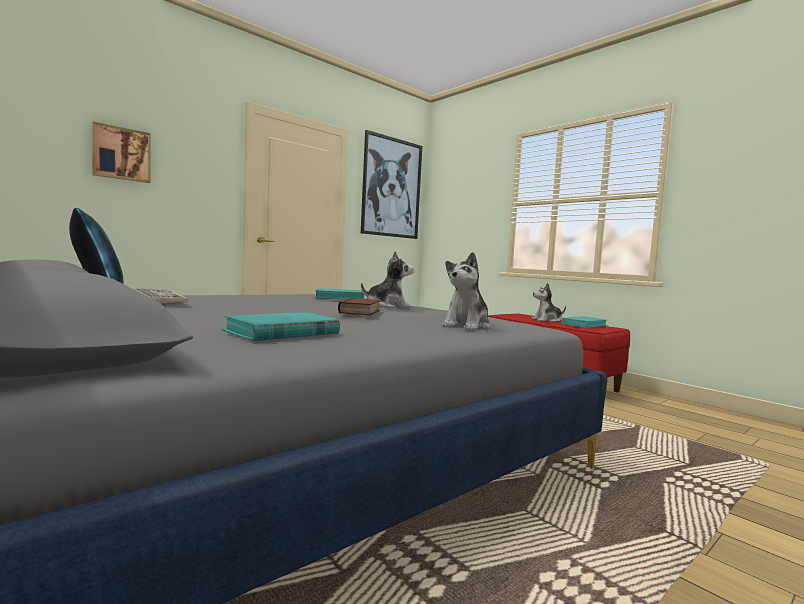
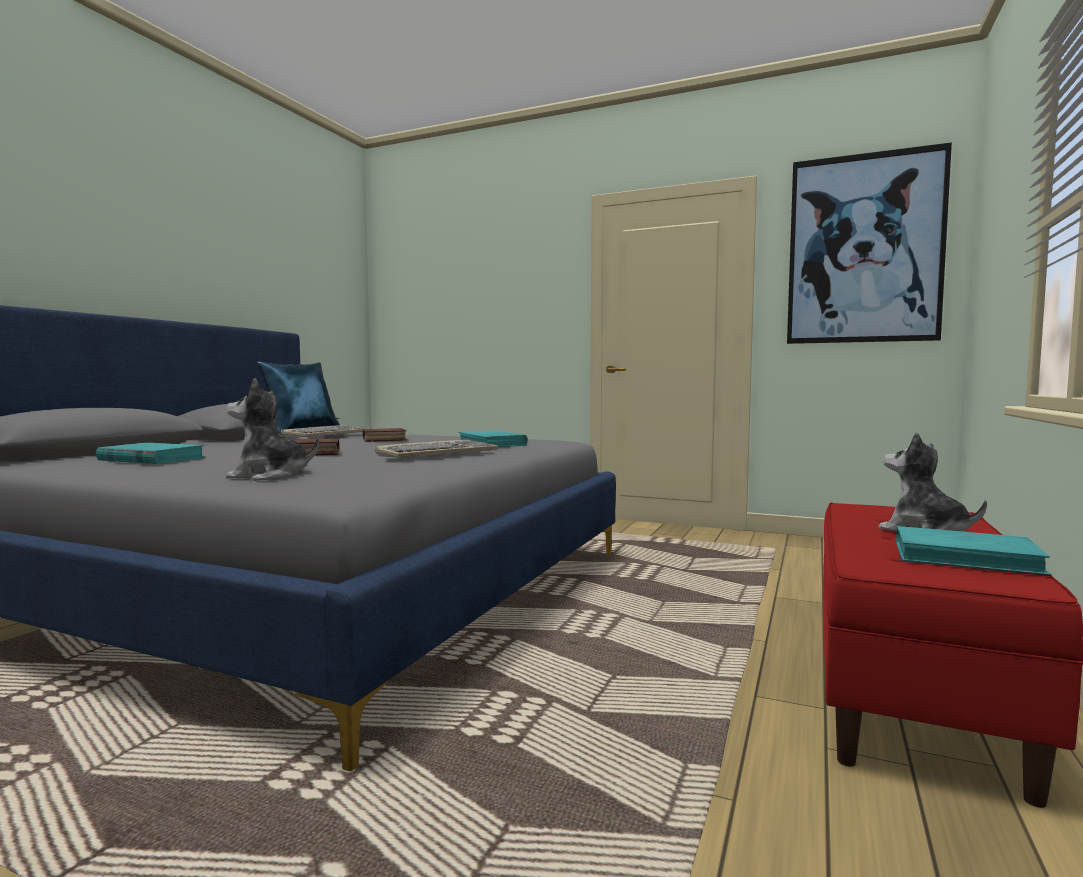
camera: 65 degrees right, 0 degrees up
picture [92,122,151,183] -> none
plush toy [361,251,414,308] -> keyboard [375,440,498,458]
none -> book [363,428,407,442]

